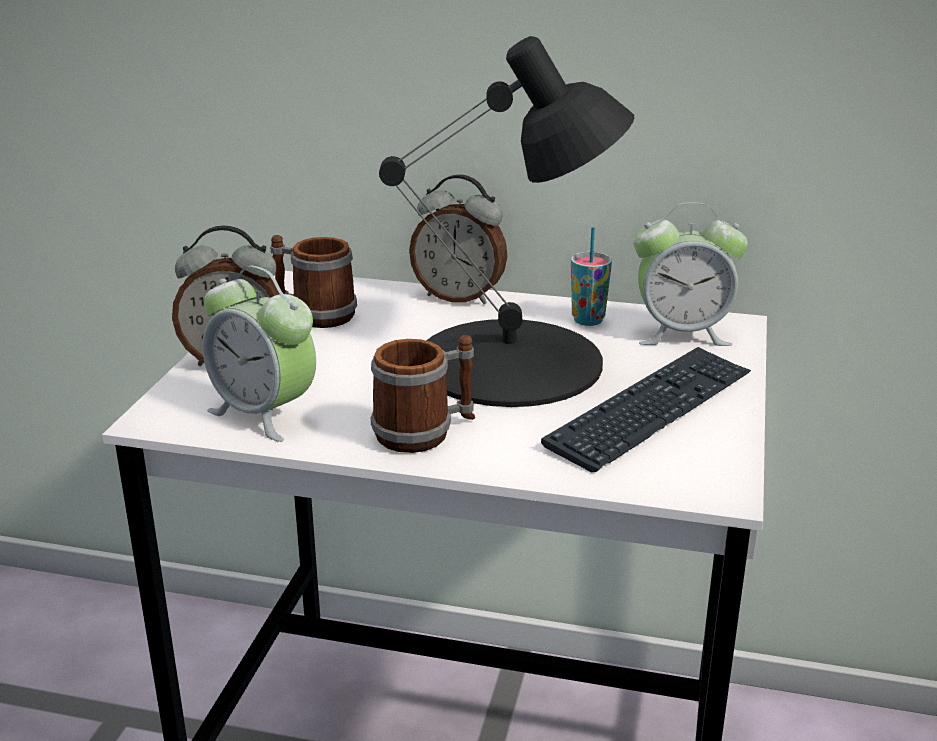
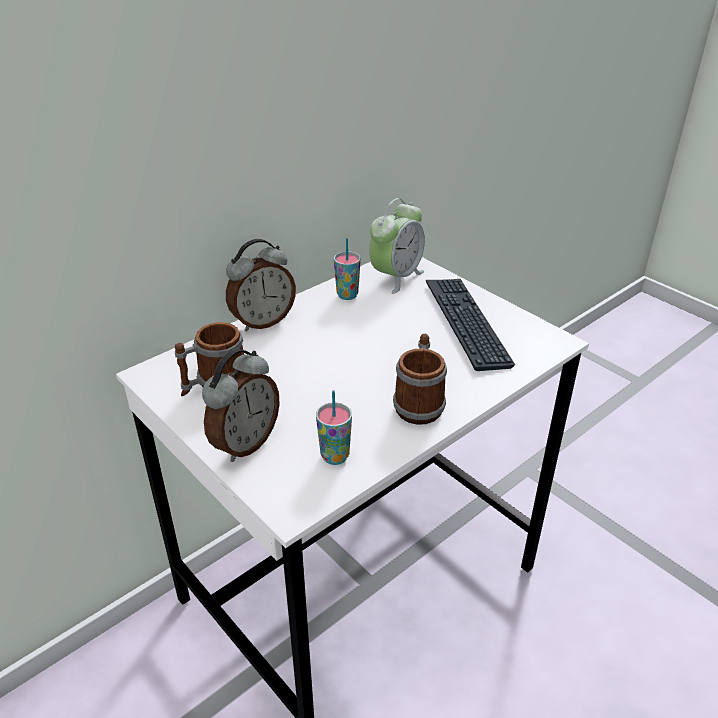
camera: 55 degrees left, 10 degrees up
alarm clock [203,266,316,442] -> cup [316,390,352,465]
black table lamp [379,36,634,407] -> none

